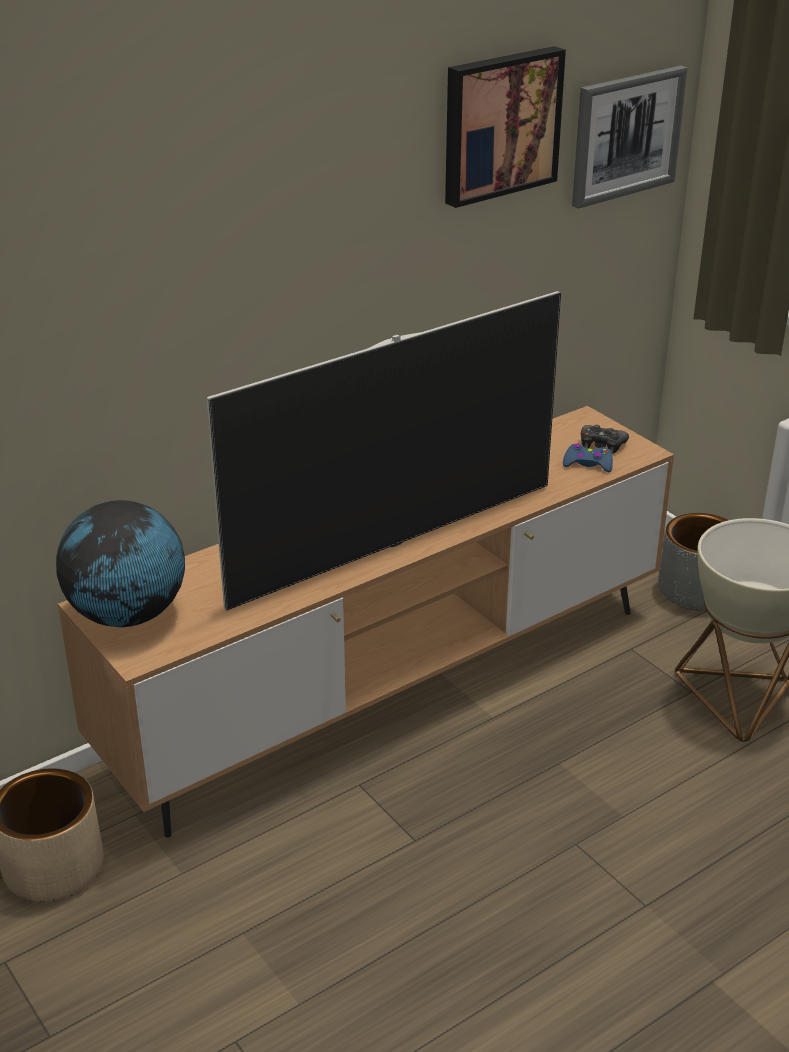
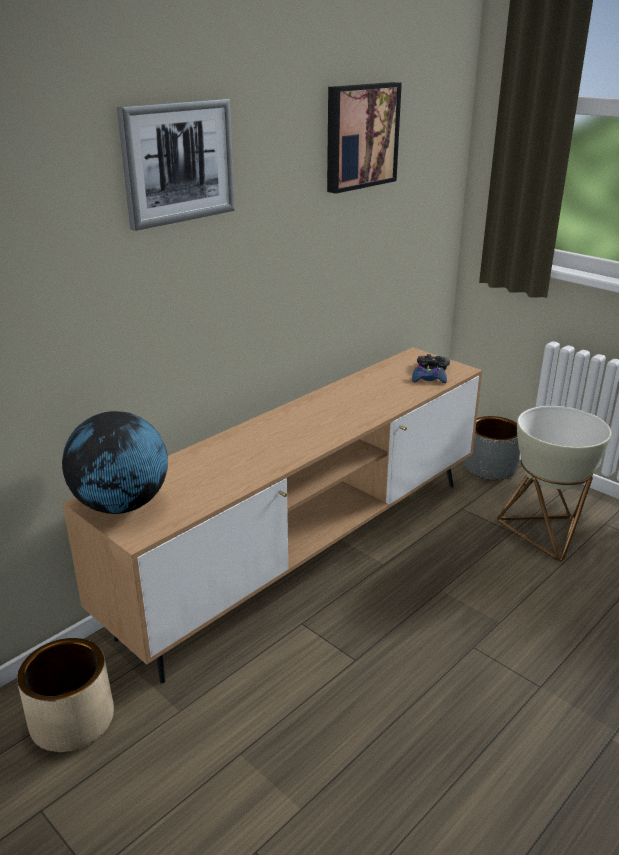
camera: 10 degrees left, 5 degrees down
television [207,291,561,611] -> none
picture [572,66,687,209] -> picture moved to [117,98,235,231]

